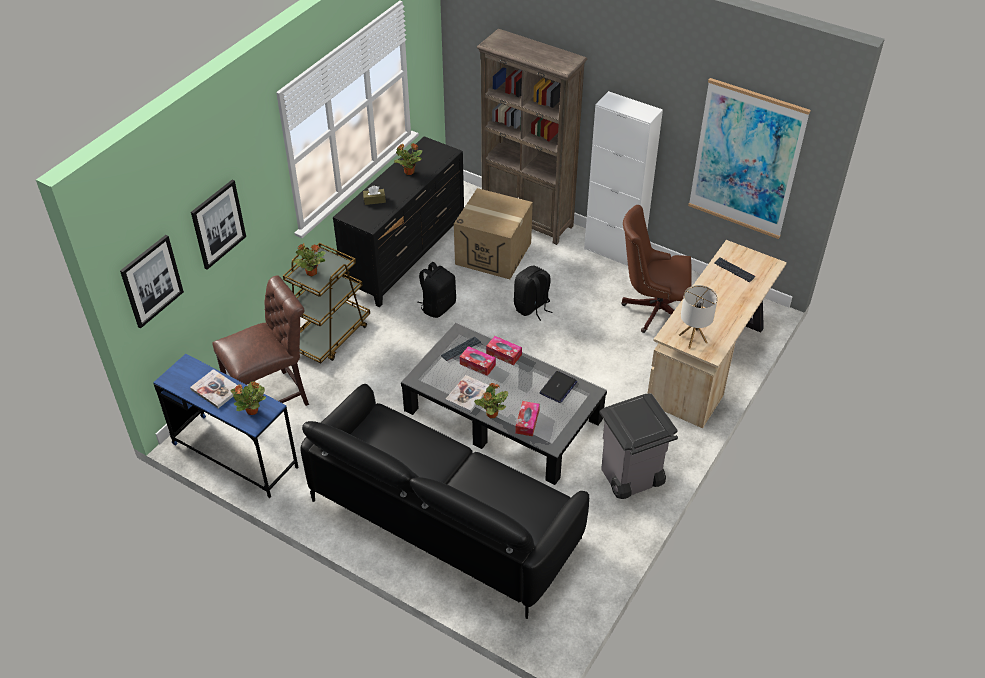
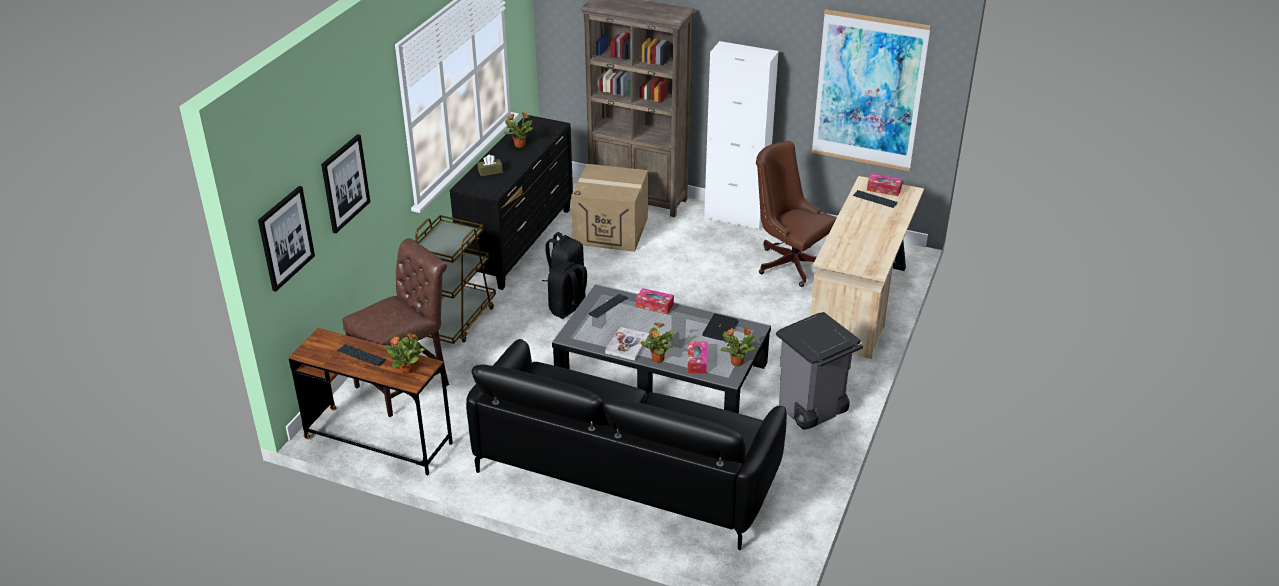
camera: 10 degrees left, 10 degrees down
blue desk [153,354,299,498] -> brown desk [289,328,453,475]
book [190,369,237,408] -> keyboard [337,344,386,366]
potted plant [293,243,326,276] -> potted plant moved to [721,328,755,366]
tissue box [460,346,496,376] -> tissue box moved to [867,173,903,196]
black backpack [514,265,553,321] -> black backpack moved to [548,262,587,319]
brown office chair [621,205,691,333] -> brown office chair turned 45 degrees clockwise [756,141,837,287]
table lamp [679,285,718,349] -> none

